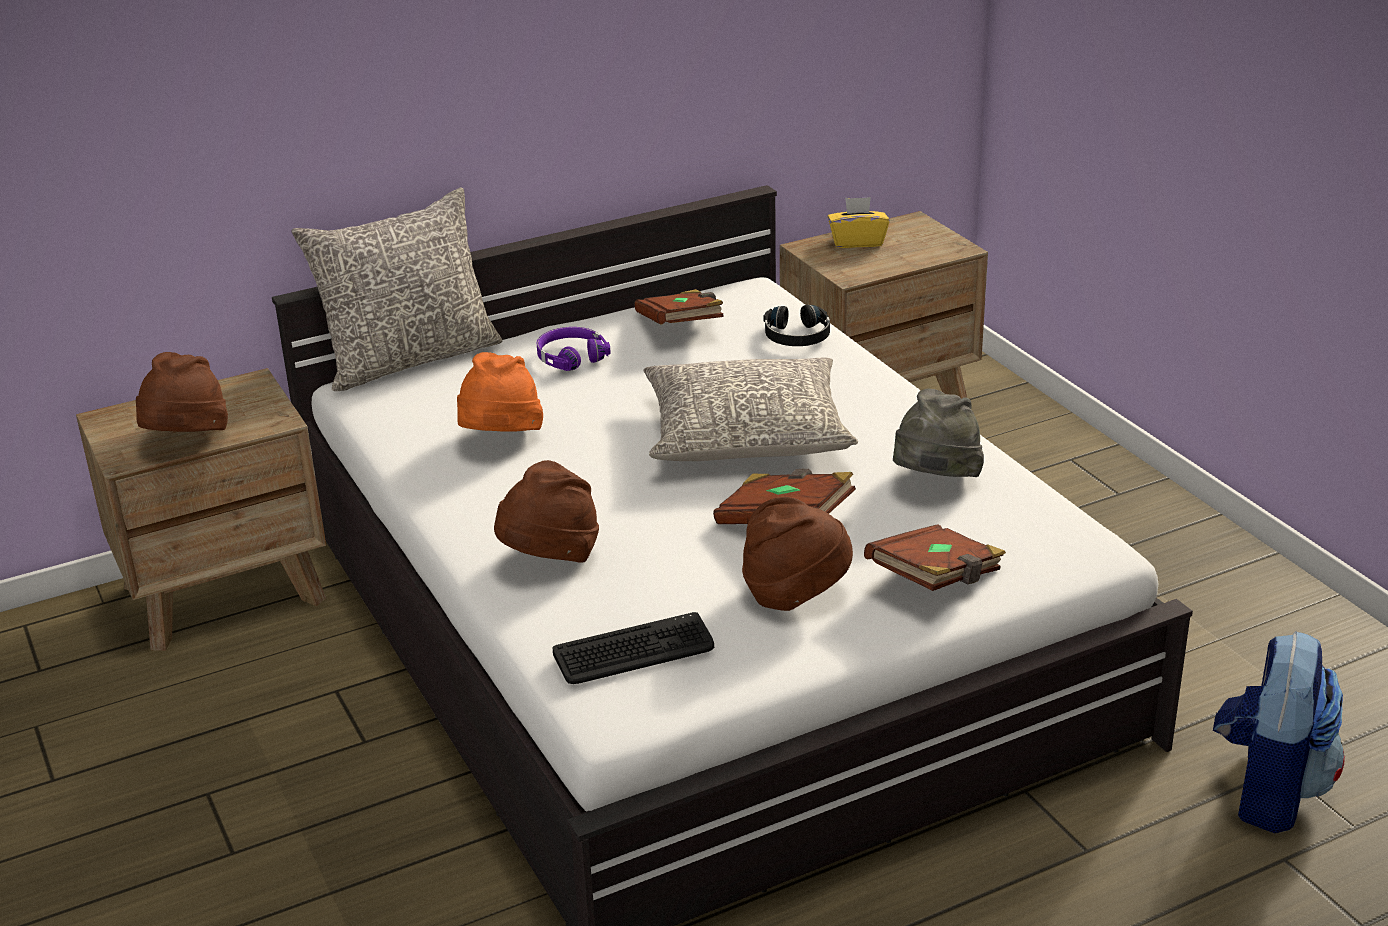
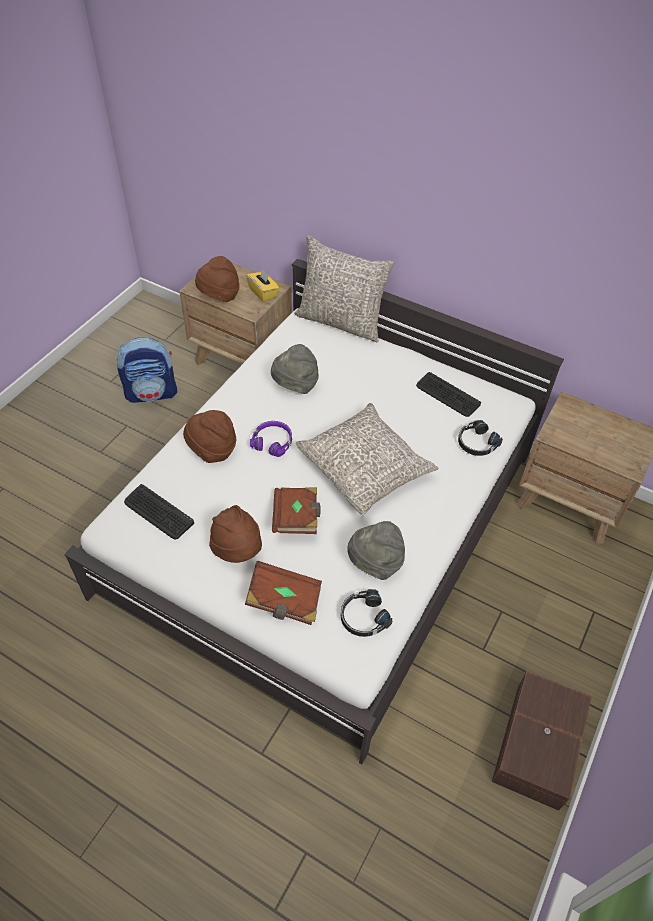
camera: 55 degrees right, 20 degrees up
orange hat [457,352,543,432] -> grey hat [271,344,319,394]
purple headphones [536,327,611,371] -> purple headphones moved to [250,421,292,457]
brown book [634,289,724,325] -> keyboard [416,372,481,417]
yellow tissue box [828,197,890,248] -> yellow tissue box moved to [246,269,279,302]
backpack [1213,631,1345,833] -> backpack moved to [117,337,177,403]
none -> black headphones [341,589,392,637]
none -> brown storage box [492,671,592,811]

